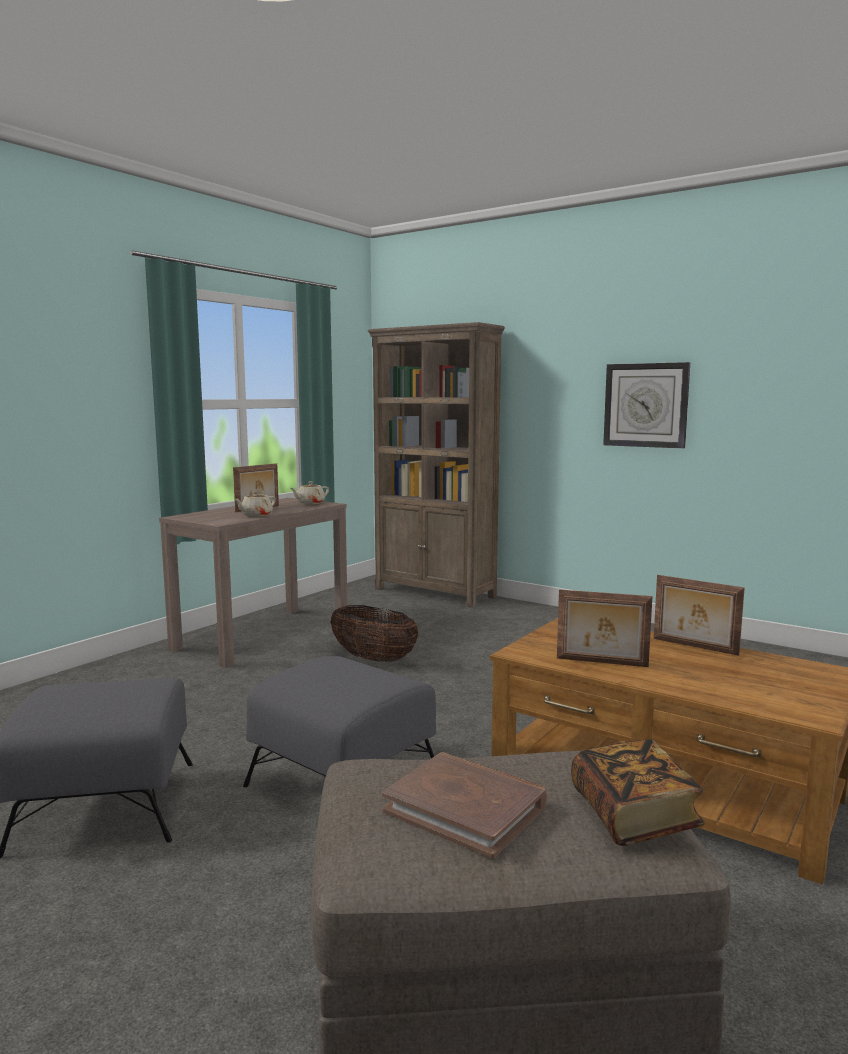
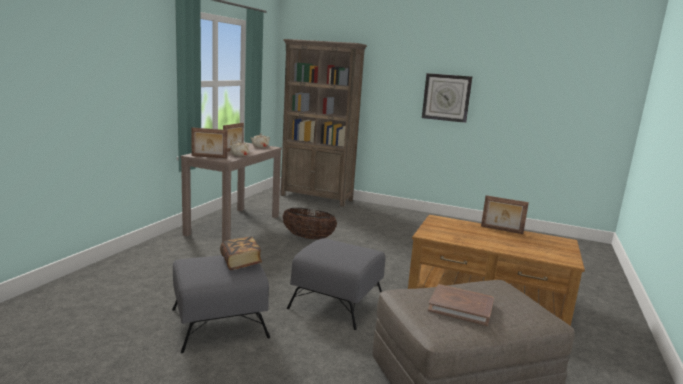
camera: 15 degrees left, 5 degrees up
picture frame [557,590,652,667] -> picture frame moved to [191,127,227,159]
book [571,739,705,846] -> book moved to [220,237,262,270]

